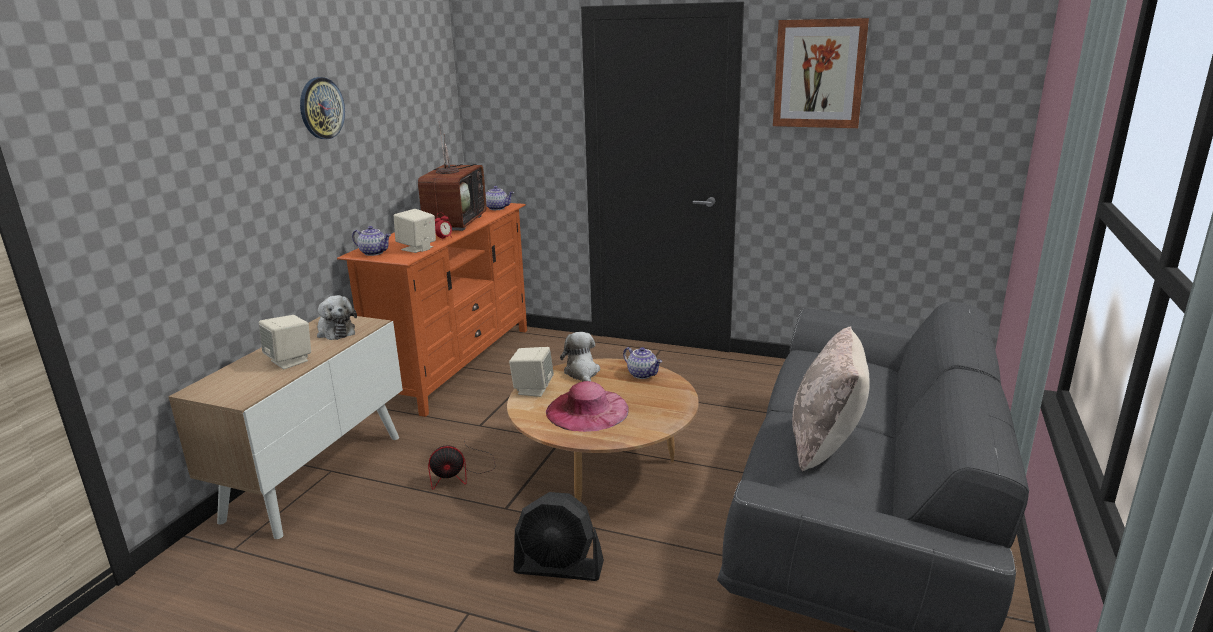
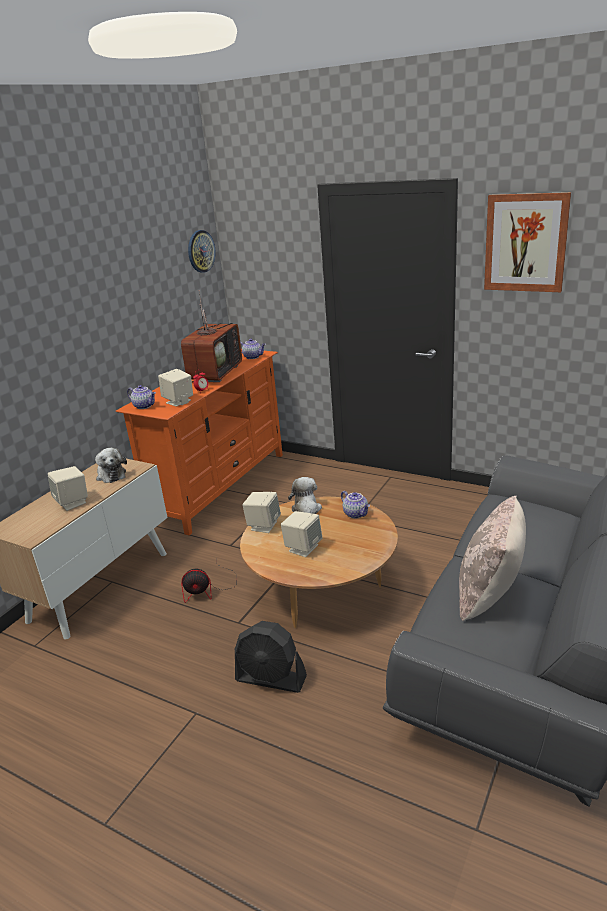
camera: 10 degrees right, 5 degrees up
wall clock [300,77,345,139] -> wall clock moved to [188,230,216,272]
pink hat [546,381,629,432] -> beige speaker [281,511,323,557]

